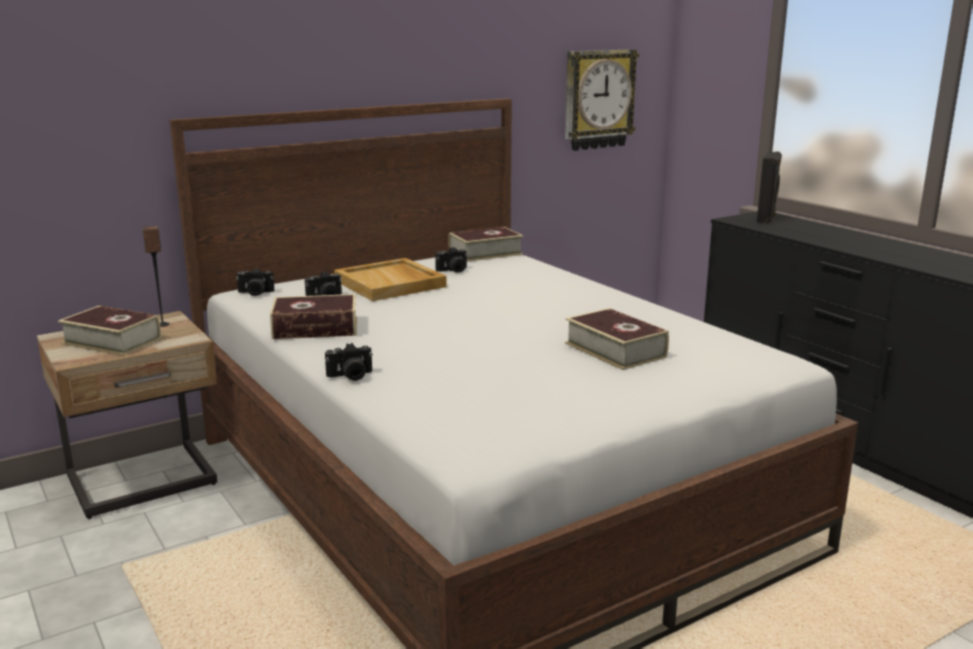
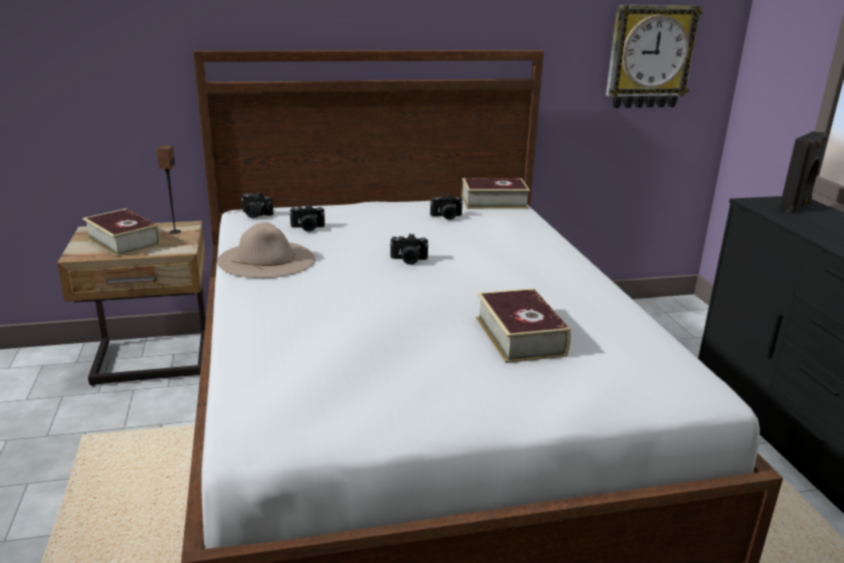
camera: 20 degrees right, 5 degrees up
book [270,294,357,339] -> beige hat [217,222,315,278]
camera [325,343,373,381] -> camera moved to [390,234,429,265]
beige tray [334,258,447,301] -> none

